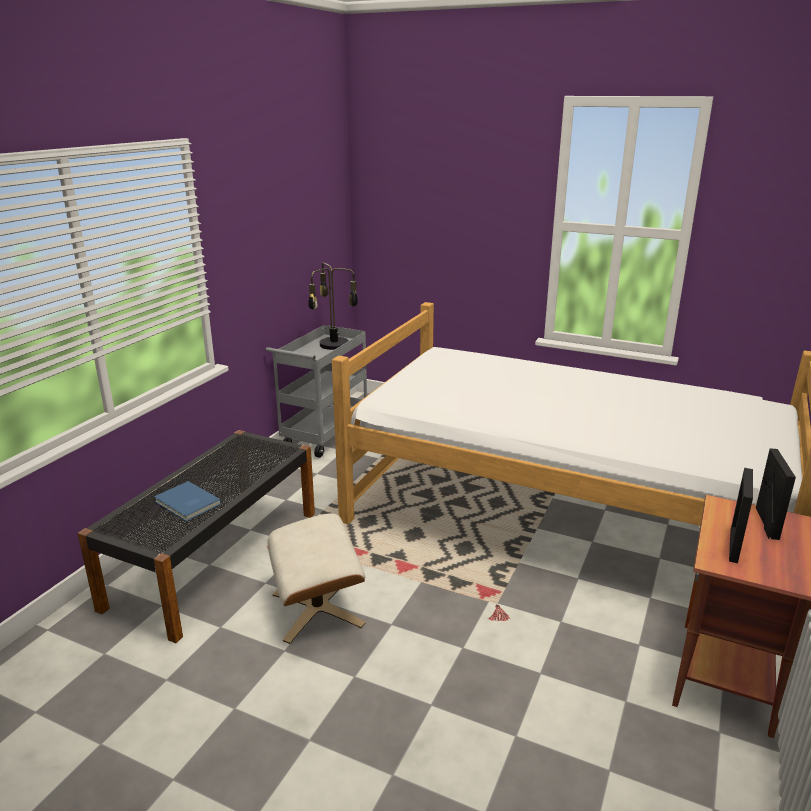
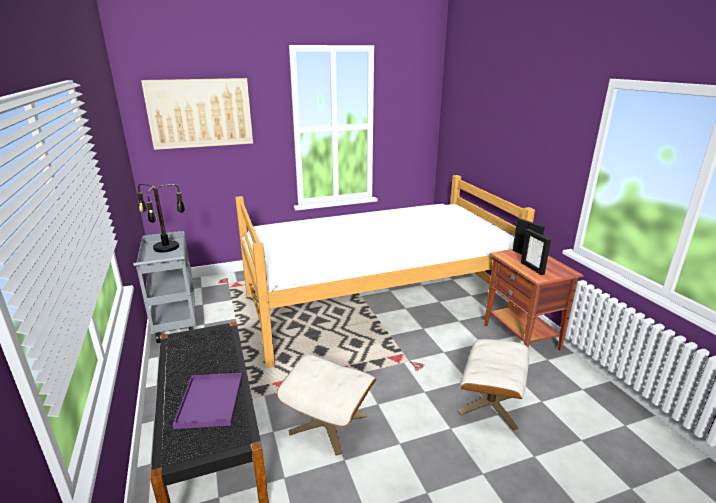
camera: 45 degrees left, 0 degrees up
blue book [154,481,221,521] -> purple tray [173,373,243,429]
none -> picture [141,78,253,150]
none -> beige ottoman [458,339,529,431]

